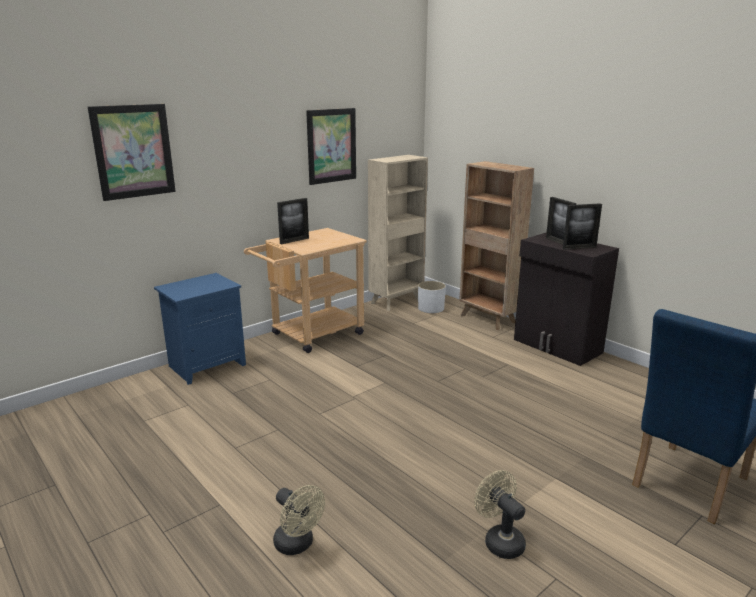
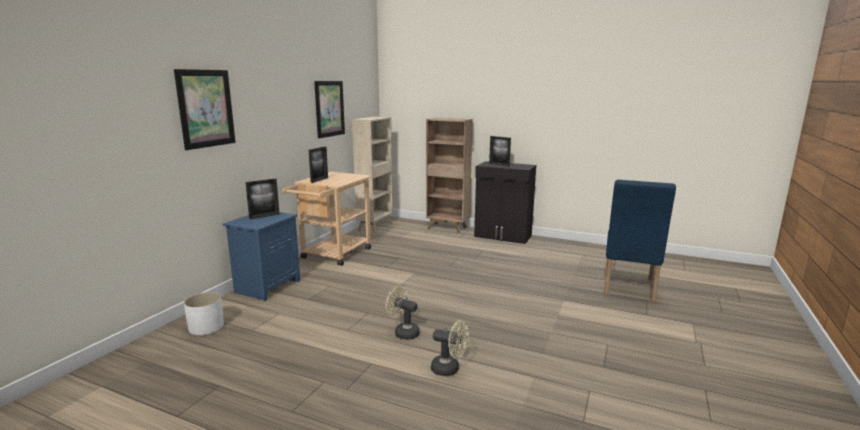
camera: 25 degrees left, 5 degrees down
white planter [418,281,446,313] -> white planter moved to [184,292,224,335]
beige fan [474,470,526,559] -> beige fan moved to [385,286,420,340]
picture frame [563,203,602,250] -> picture frame moved to [246,178,280,219]

